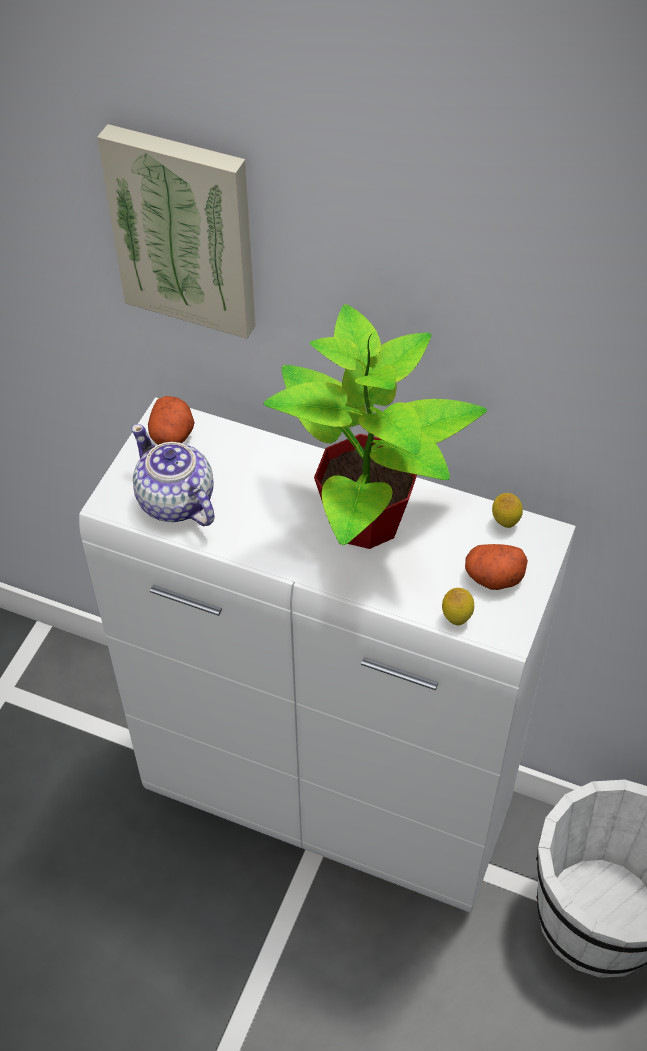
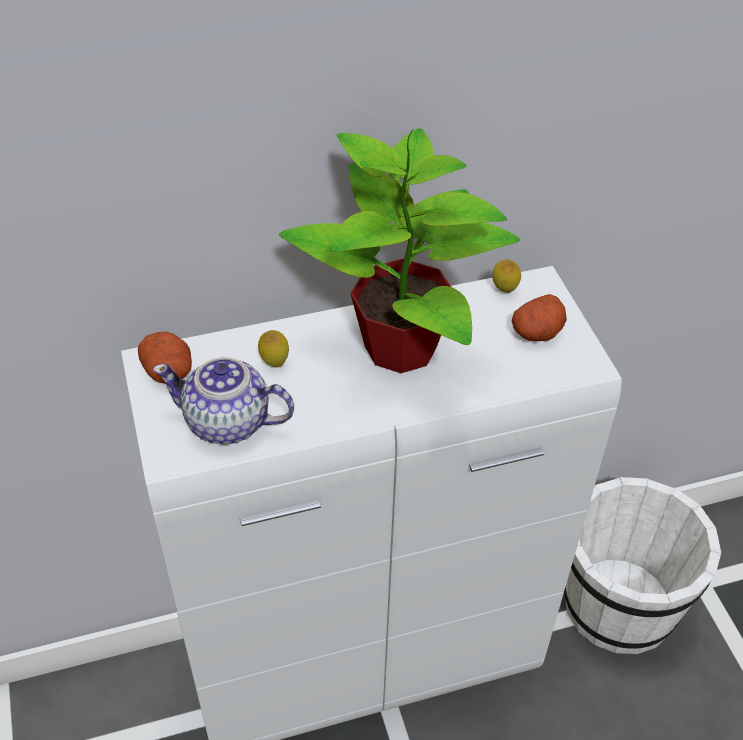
camera: 40 degrees left, 5 degrees down
picture [97,124,256,339] -> none
lemon [442,588,474,625] -> lemon moved to [258,330,289,367]

